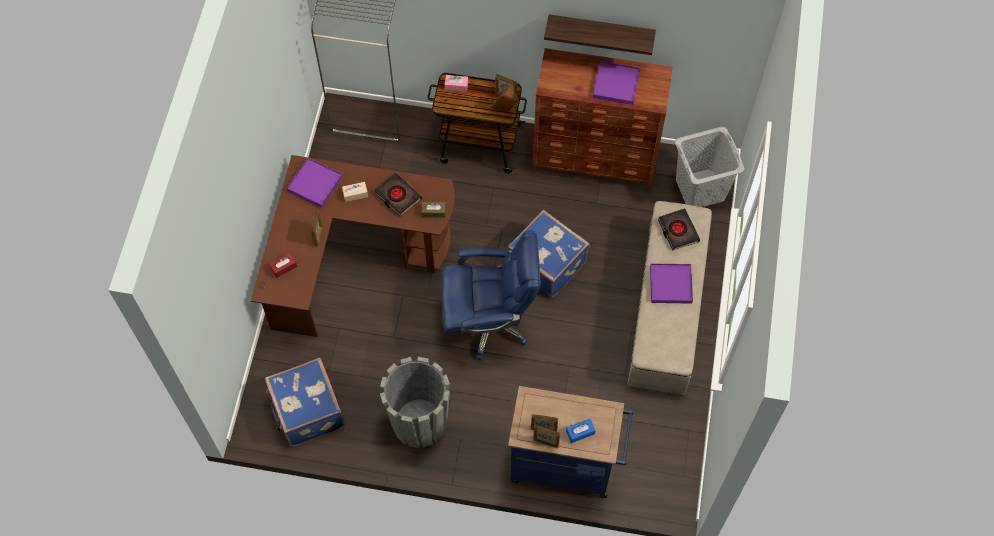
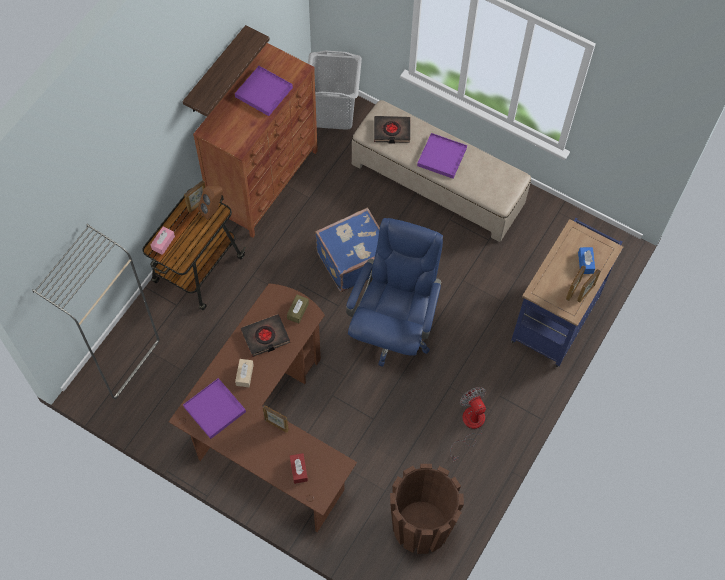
camera: 70 degrees left, 0 degrees up
blue suitcase [265,357,345,447] -> brown planter [390,464,464,554]
grey planter [380,357,450,448] -> fan [450,387,486,461]

